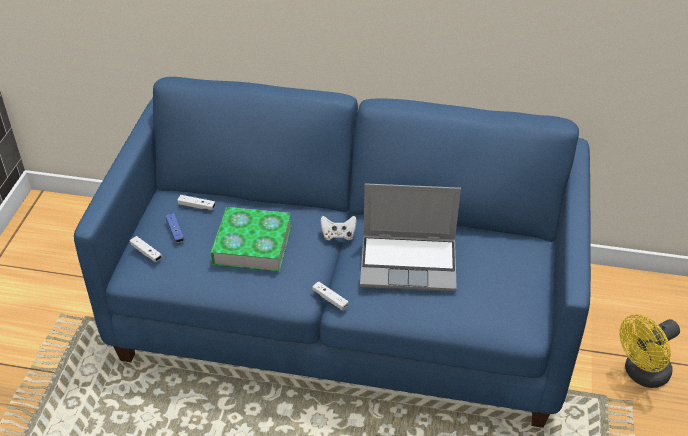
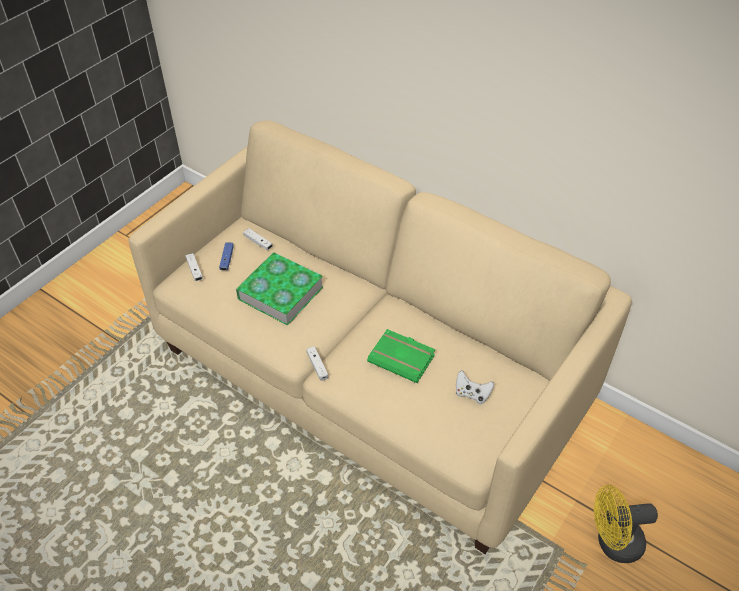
camera: 25 degrees right, 5 degrees up
blue sofa [74,77,591,428] -> beige sofa [129,120,632,554]
white game controller [320,216,357,240] -> white game controller moved to [456,370,494,404]
laptop [360,183,461,292] -> green book [367,329,435,383]

